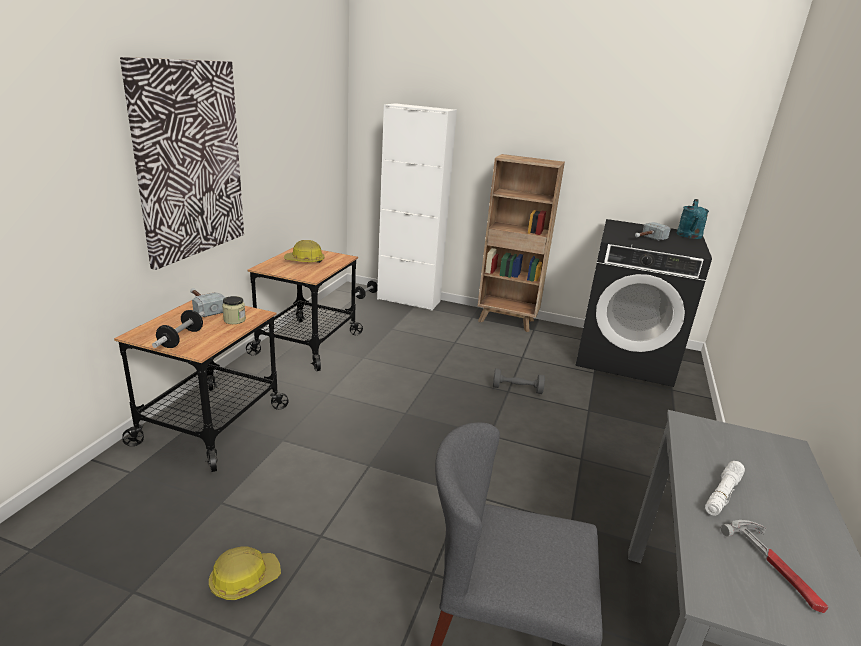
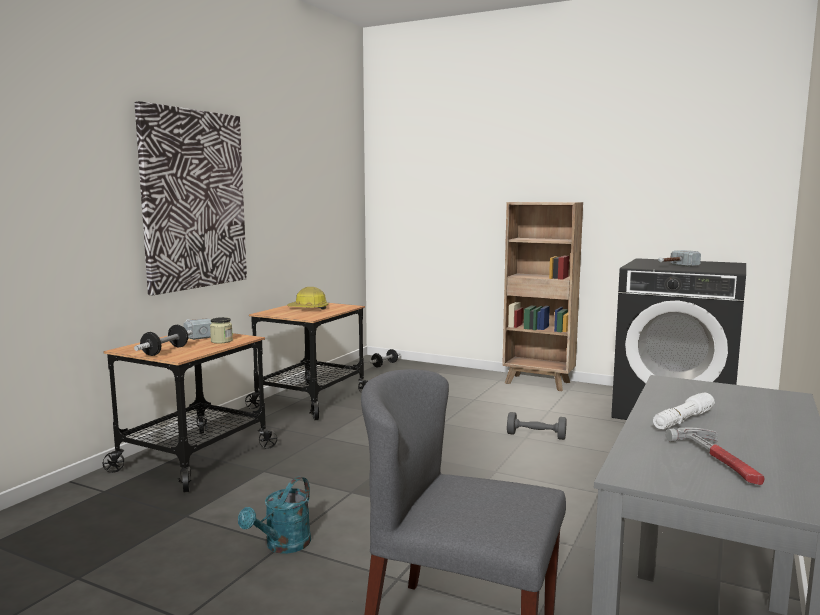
camera: 10 degrees right, 15 degrees down
hard hat [209,546,281,600] -> none
white cabinet [377,103,457,311] -> none
turquoise watering can [677,199,709,239] -> turquoise watering can moved to [238,476,311,554]

